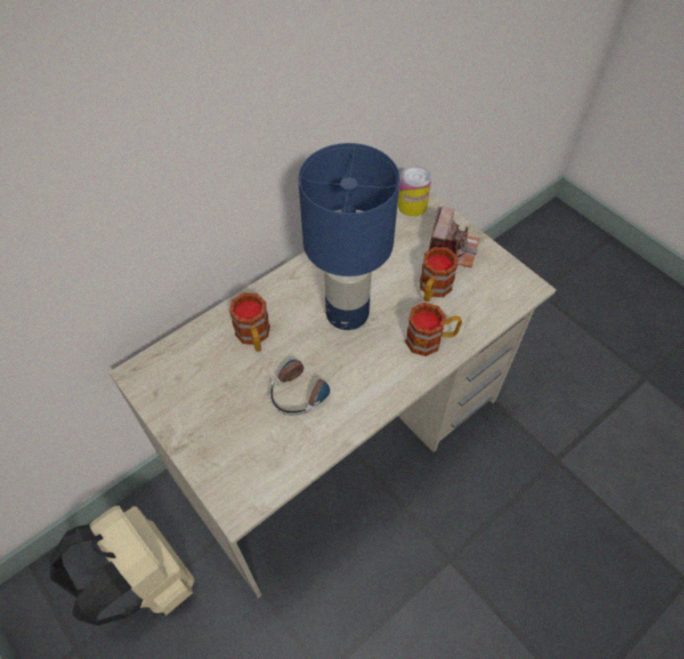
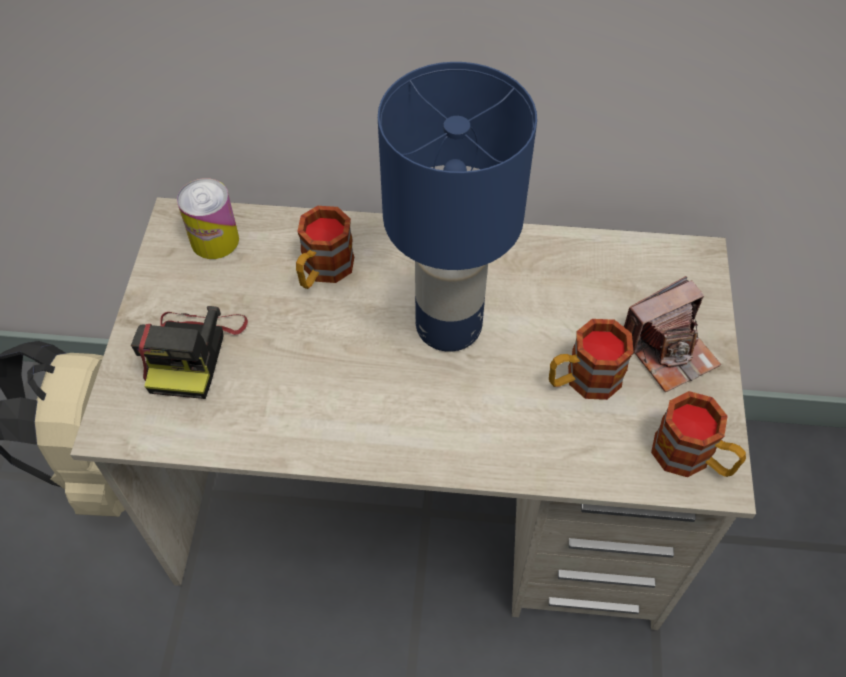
camera: 45 degrees right, 0 degrees up
headphones [270,359,337,415] -> none
can [398,166,432,216] -> can moved to [177,178,239,259]
mug [405,302,462,356] -> mug moved to [651,391,746,477]
none -> camera [131,306,248,399]

